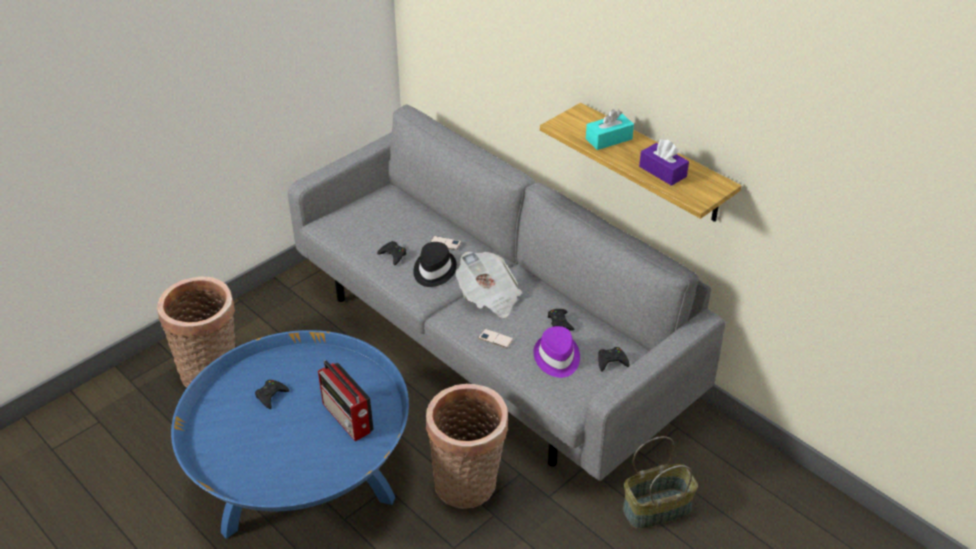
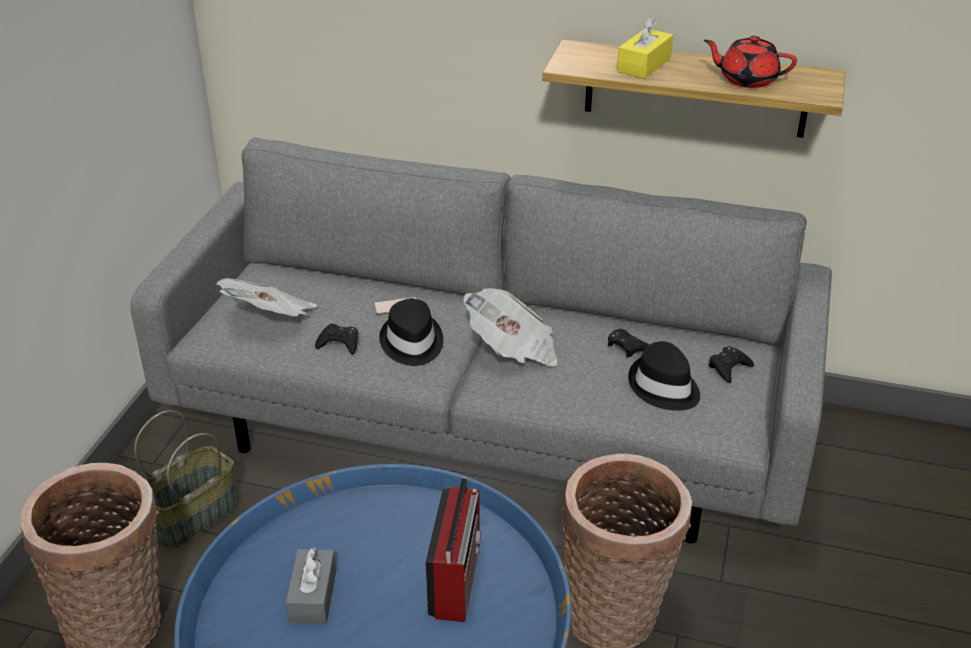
camera: 30 degrees left, 5 degrees down
black game controller [255,380,289,409] -> grey tissue box [286,548,336,624]
radio [318,360,374,441] -> radio turned 105 degrees counterclockwise [426,477,481,622]
phone [478,329,514,348] -> none
purple hat [533,326,580,378] -> black hat [628,341,700,411]
turquoise tissue box [586,109,634,150] -> yellow tissue box [617,17,673,79]
basket [623,436,698,529] -> basket moved to [134,410,239,548]
purple tissue box [639,139,689,186] -> red teapot [704,36,797,88]
none -> newspaper [217,278,318,317]

